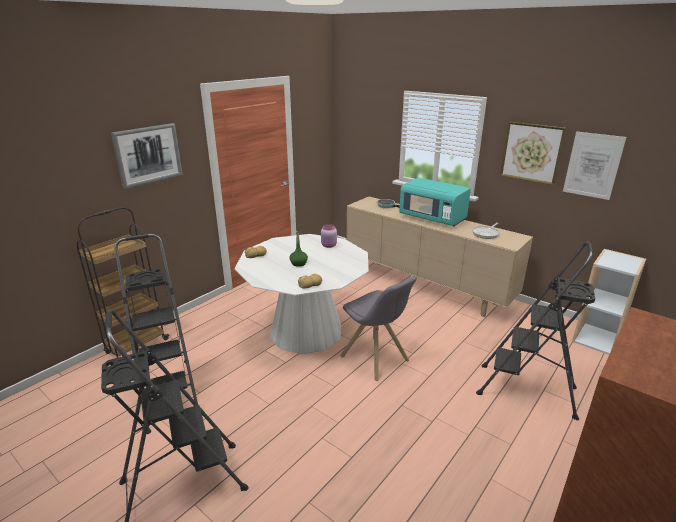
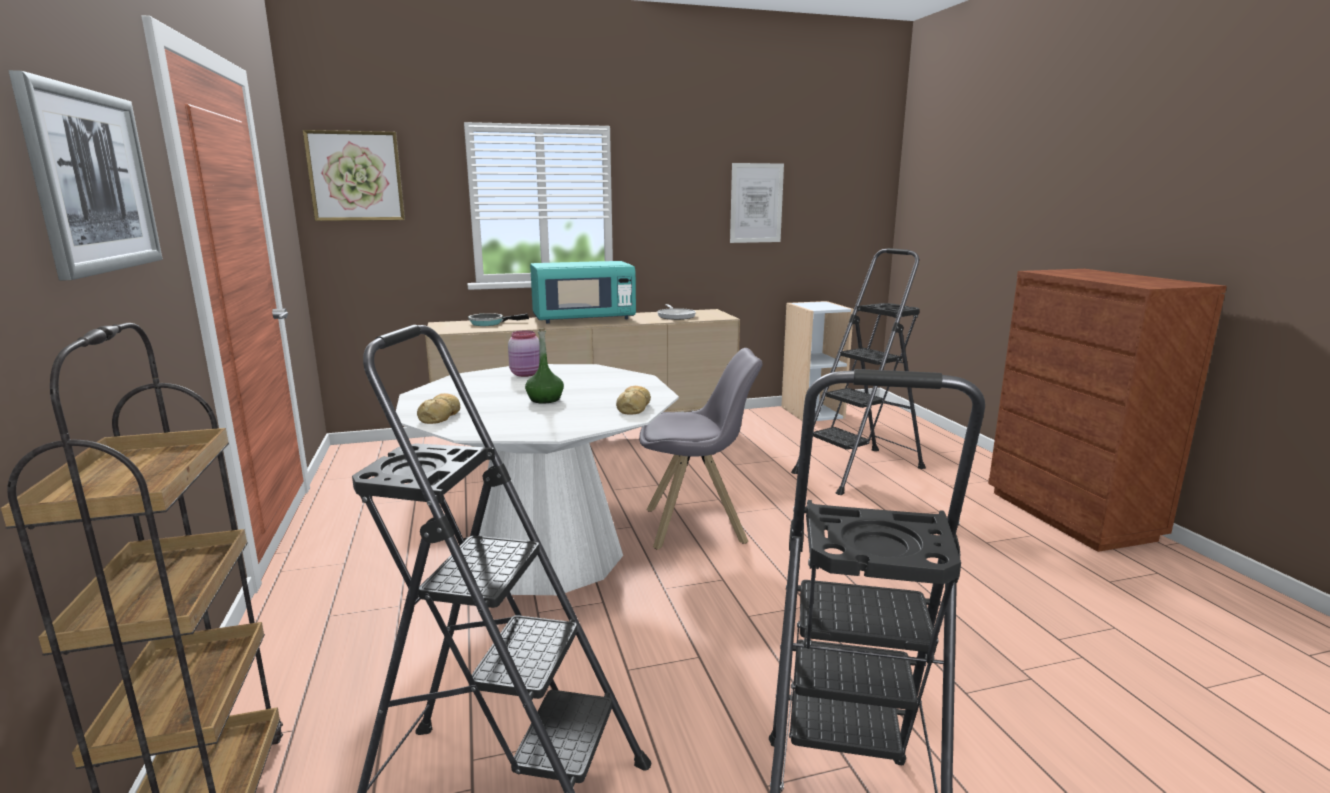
camera: 55 degrees left, 10 degrees down
picture [500,122,566,185] -> picture moved to [303,130,405,221]

